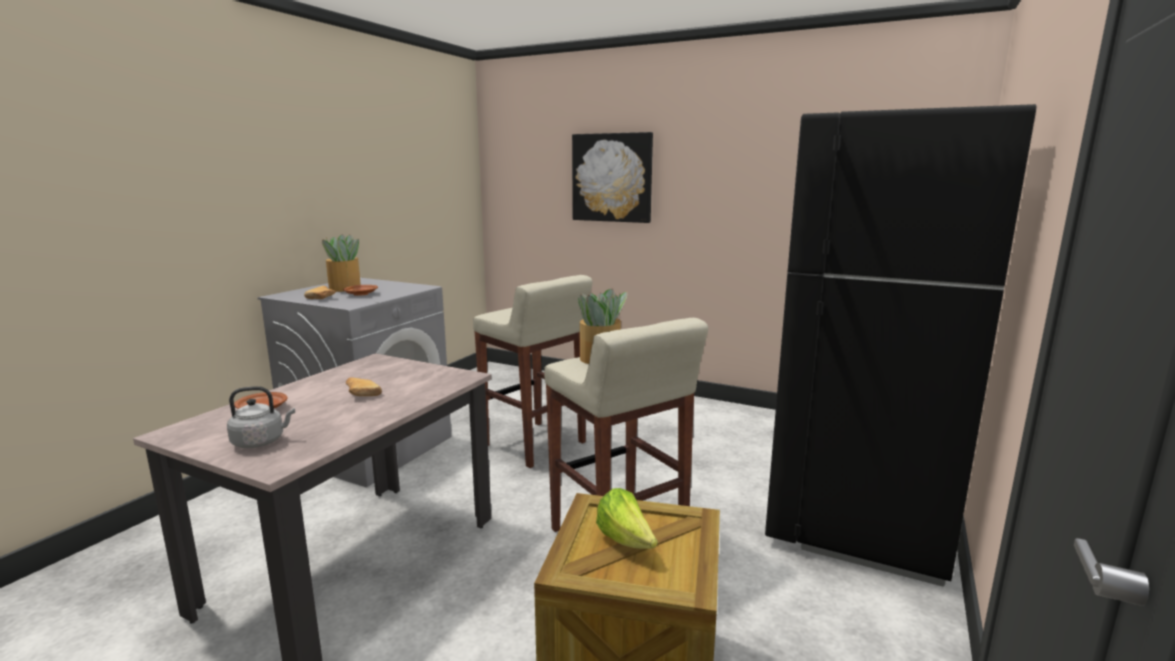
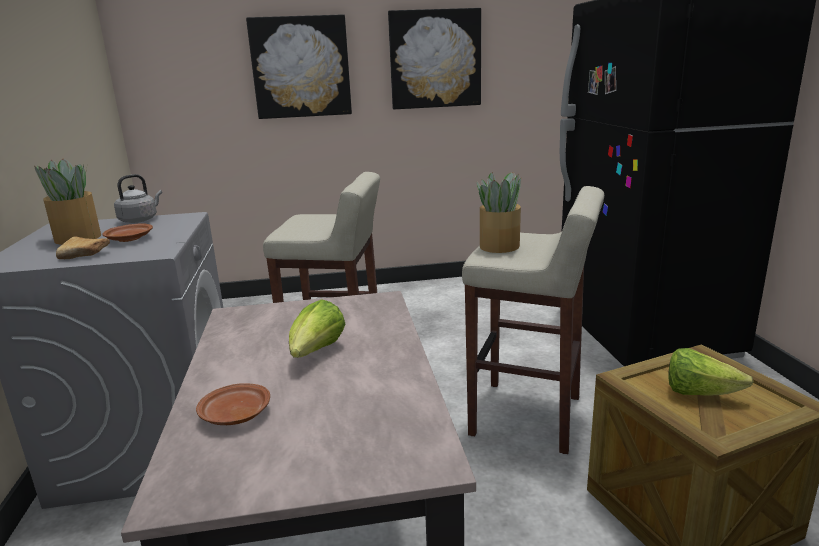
camera: 35 degrees left, 5 degrees up
grey kettle [227,386,295,448] -> grey kettle moved to [114,174,162,223]
bread [346,377,382,396] -> lettuce [289,299,345,358]
none -> picture [388,8,481,109]

